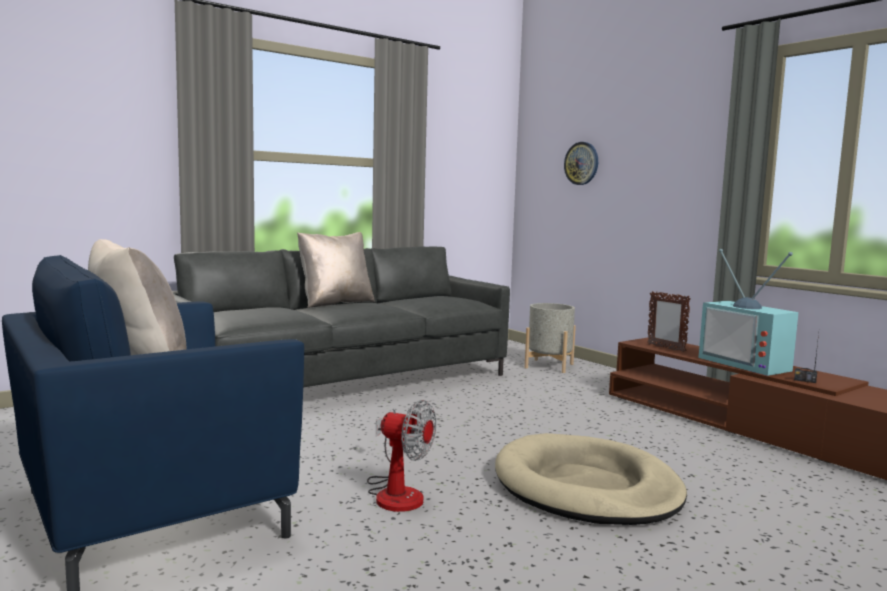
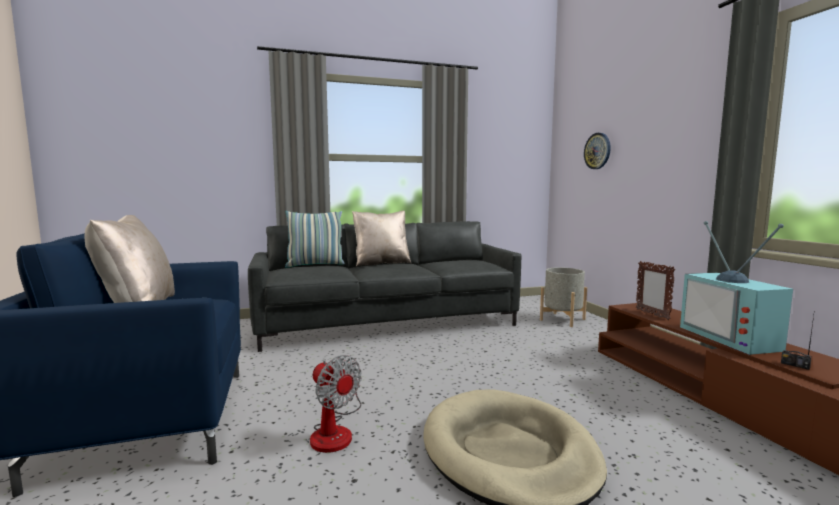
camera: 20 degrees right, 0 degrees up
none -> pillow [285,211,345,268]

